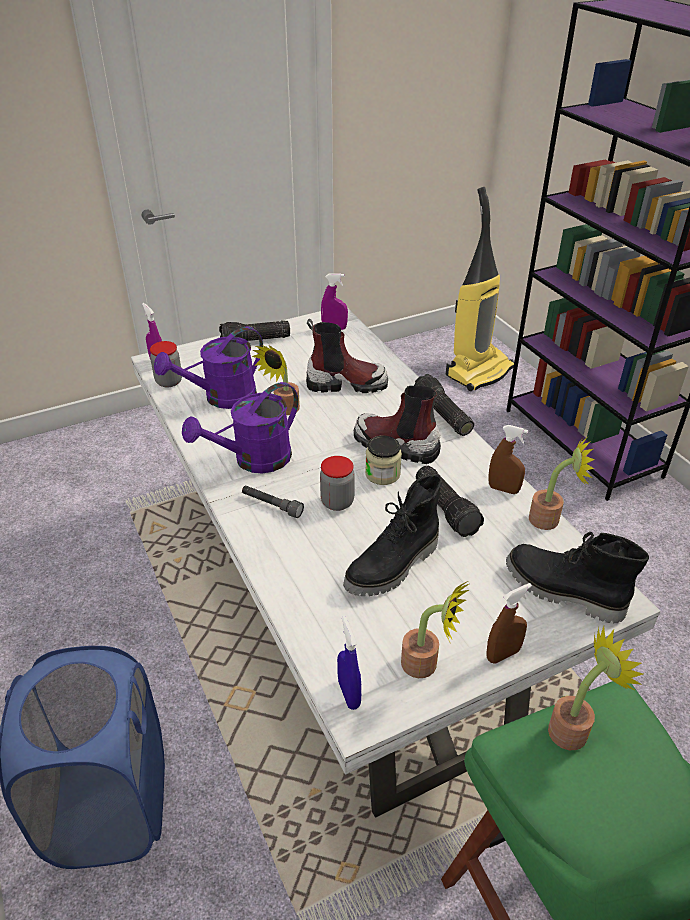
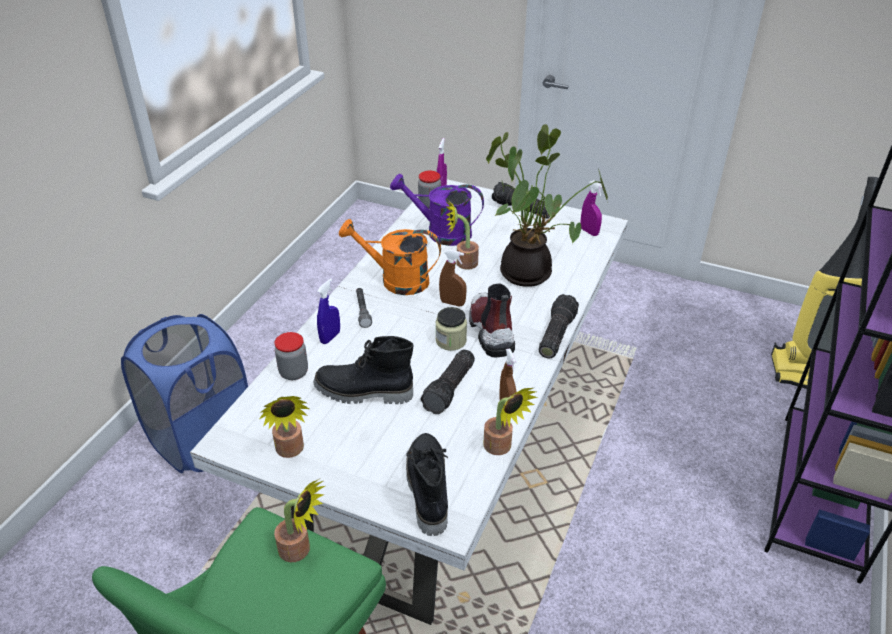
camera: 50 degrees right, 0 degrees up
purple watering can [182,382,298,474] -> orange watering can [339,219,441,295]
boot [306,319,388,393] -> potted plant [486,124,608,287]
jar [320,456,355,511] -> jar moved to [275,332,308,380]
blue spray bottle [337,616,362,710] -> blue spray bottle moved to [317,278,340,344]
brown spray bottle [486,583,532,664] -> brown spray bottle moved to [439,249,467,306]

